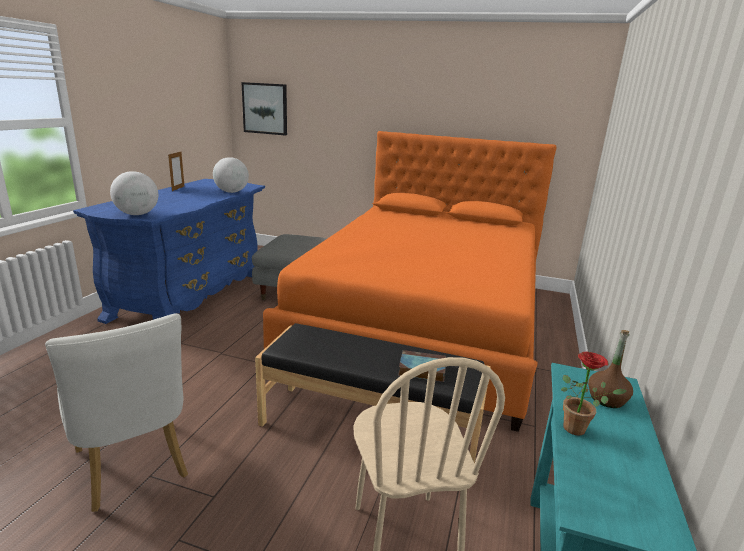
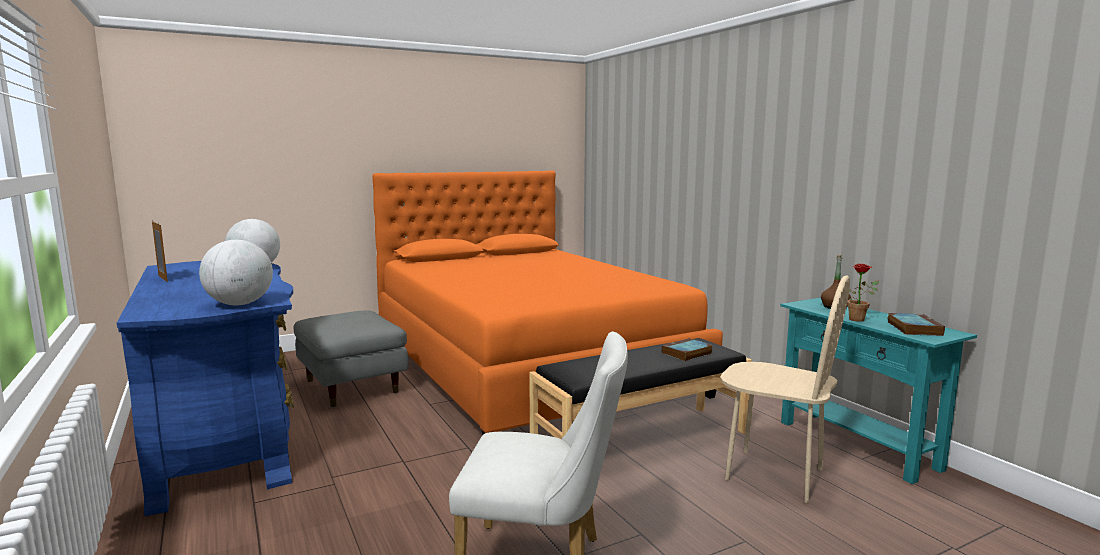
camera: 45 degrees left, 10 degrees down
picture [242,82,287,135] -> none
none -> book [888,313,945,336]

